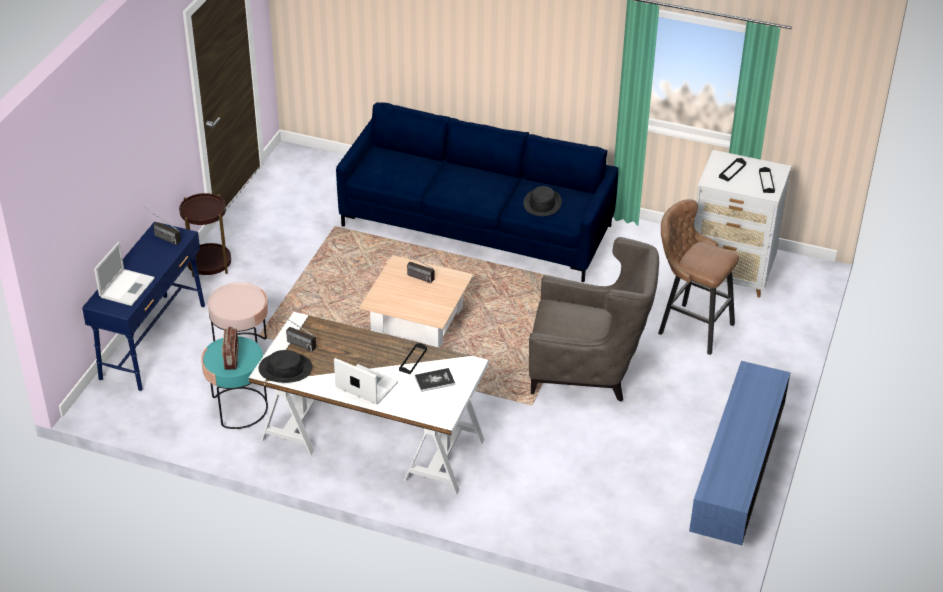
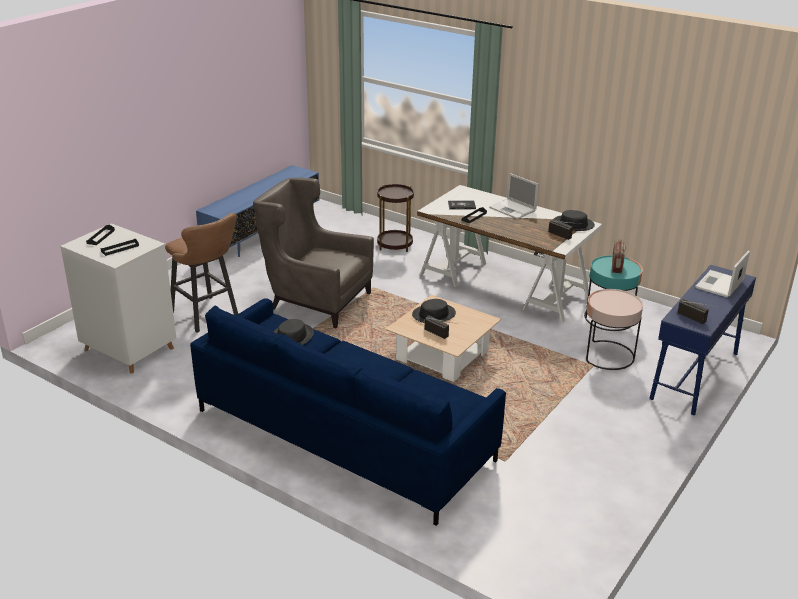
camera: 165 degrees left, 10 degrees down
brown side table [179,193,231,277] -> brown side table moved to [377,184,414,252]
none -> black hat [412,299,456,323]

